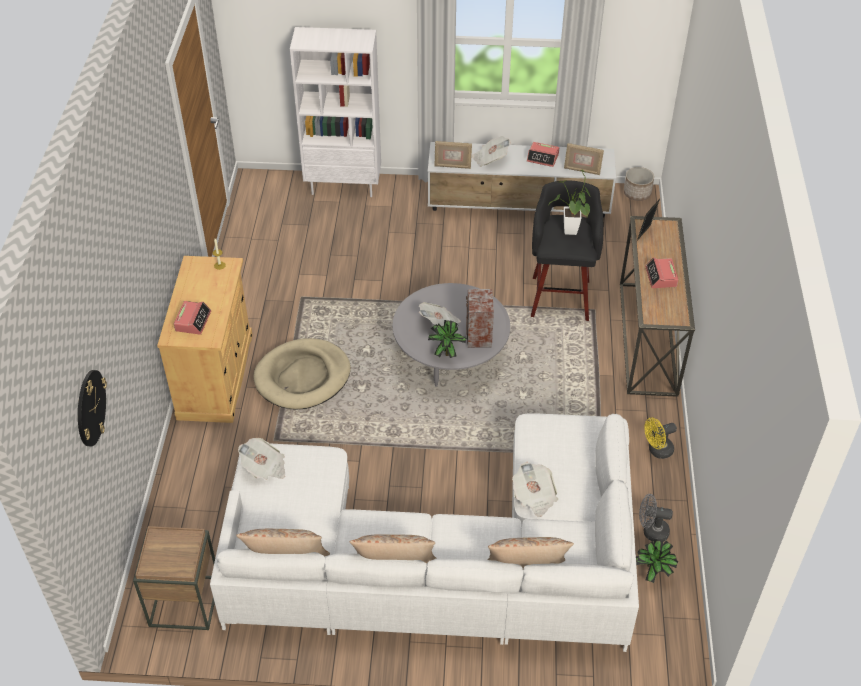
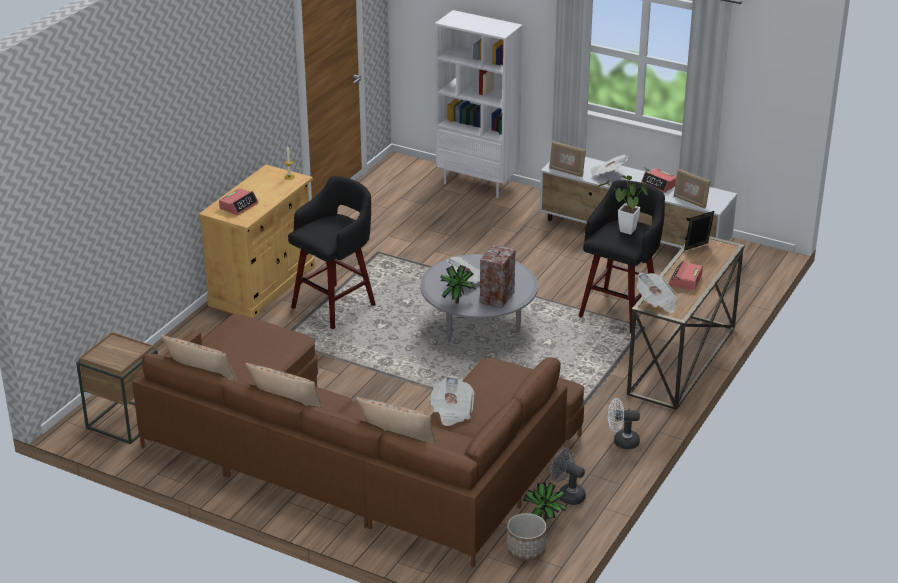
camera: 25 degrees right, 15 degrees down
wall clock [78,370,107,446] -> none
white sofa [210,413,639,652] -> brown sofa [132,314,585,567]
newspaper [238,438,285,480] -> newspaper moved to [636,273,679,313]
beige dog bed [253,338,351,410] -> black stool [288,176,376,329]
planter [624,167,654,201] -> planter moved to [507,513,547,561]
yellow fan [644,417,677,459] -> white fan [608,398,640,449]

